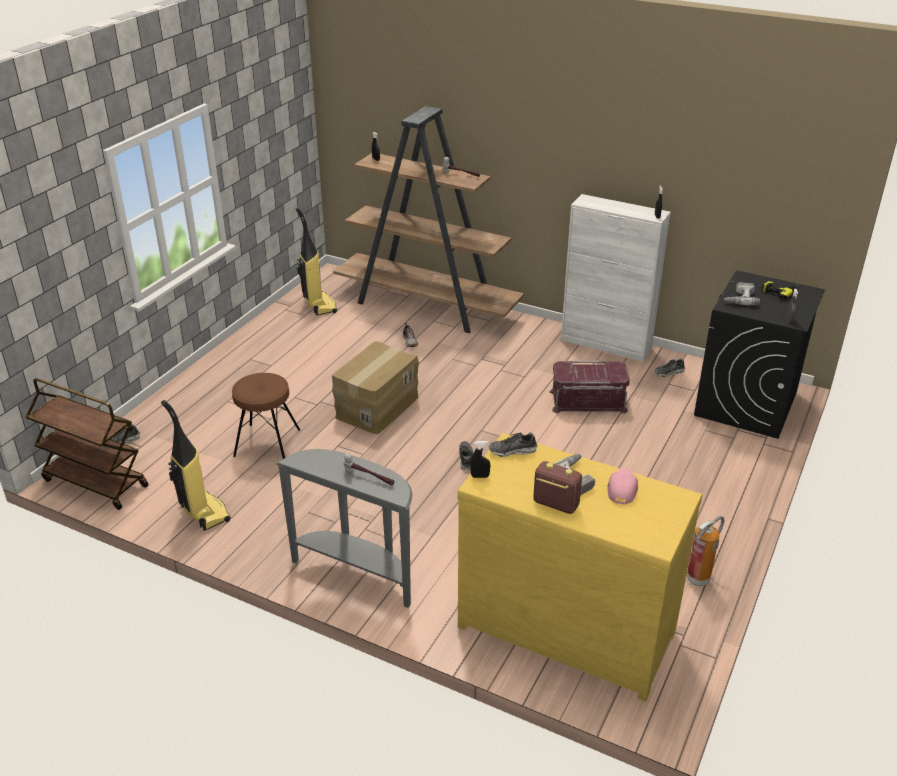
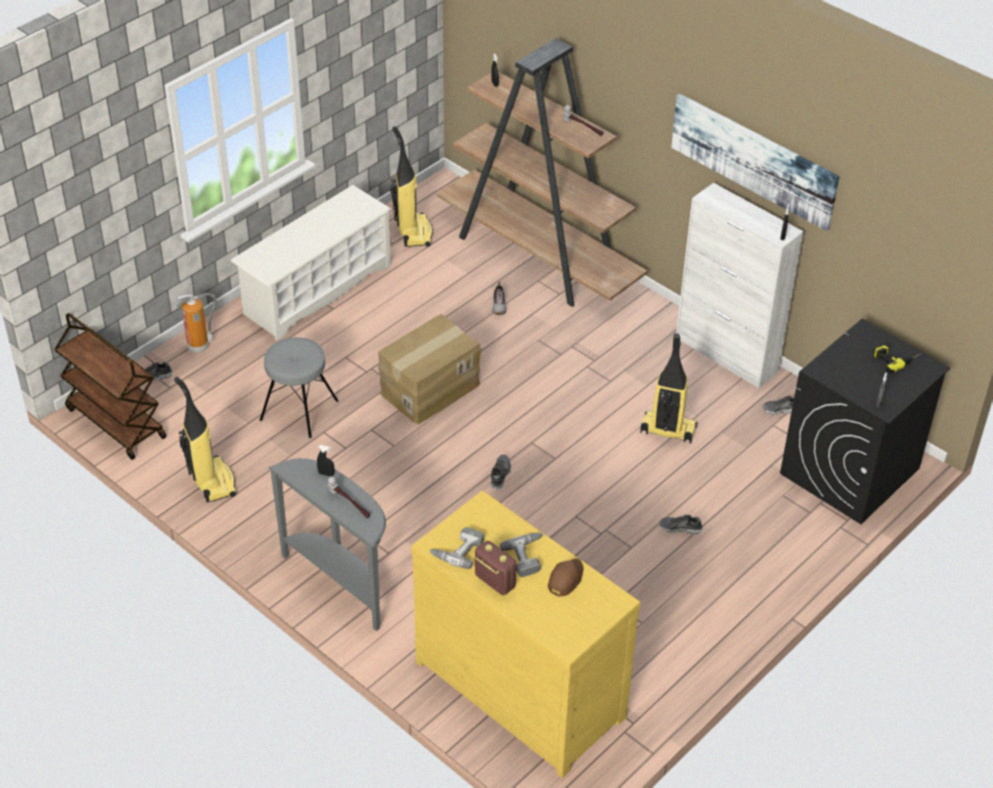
camera: 15 degrees right, 10 degrees up
brown stool [232,373,300,459] -> grey stool [260,337,338,438]
black spray bottle [470,441,490,478] -> black spray bottle moved to [317,445,334,476]
shoe [489,432,537,457] -> shoe moved to [659,515,703,535]
red storage box [550,361,630,414] -> vacuum cleaner [640,333,697,443]
pink cap [607,468,638,505] -> brown cap [548,558,583,597]
fire extinguisher [686,516,724,586] -> fire extinguisher moved to [176,293,217,352]
power drill [724,283,760,305] -> power drill moved to [429,527,484,569]
none -> white shoe rack [231,185,391,340]
none -> picture [671,93,840,231]

